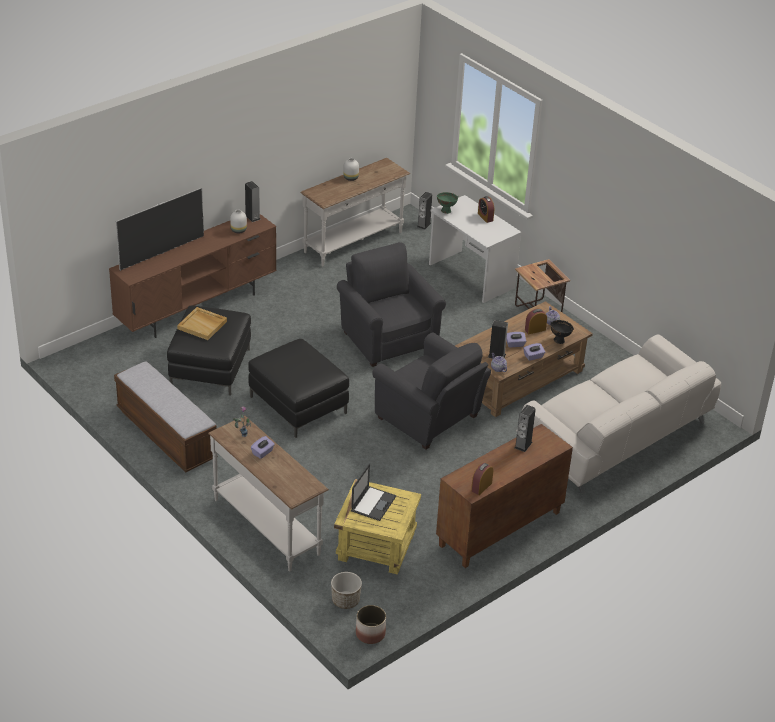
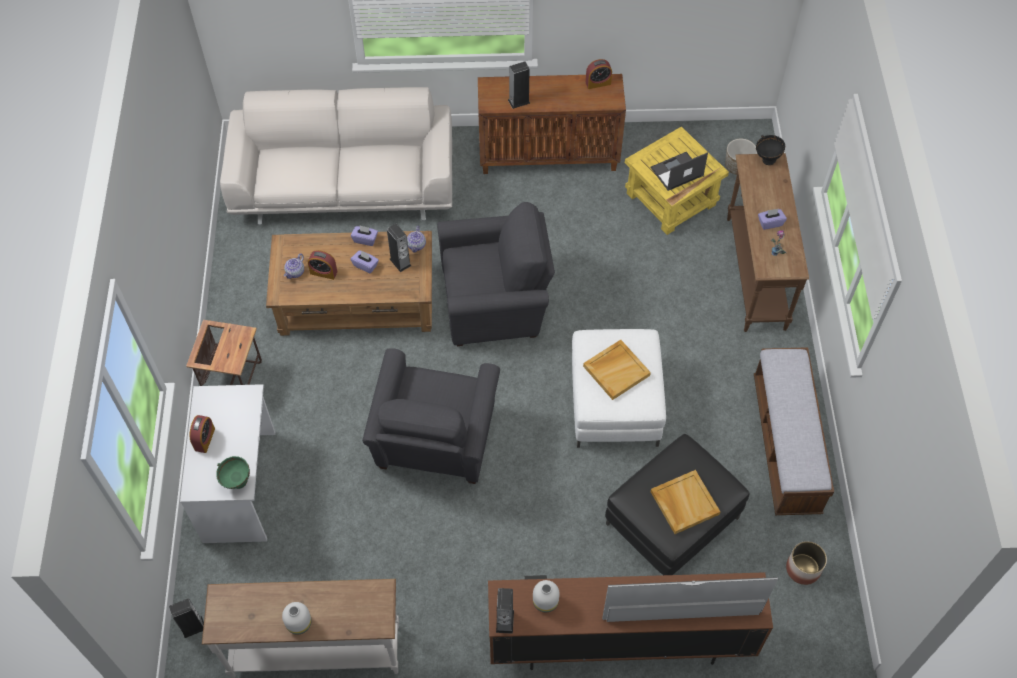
camera: 140 degrees left, 20 degrees up
white console table [208,416,329,571] -> brown console table [727,153,809,332]
black ottoman [248,339,349,438] -> white ottoman [572,329,666,448]
planter [356,605,386,644] -> planter moved to [786,541,827,585]
grey armchair [372,333,491,450] -> grey armchair turned 90 degrees clockwise [437,202,555,346]
black bowl [551,320,574,344] -> black bowl moved to [756,135,785,165]
none -> beige tray [583,340,651,400]

